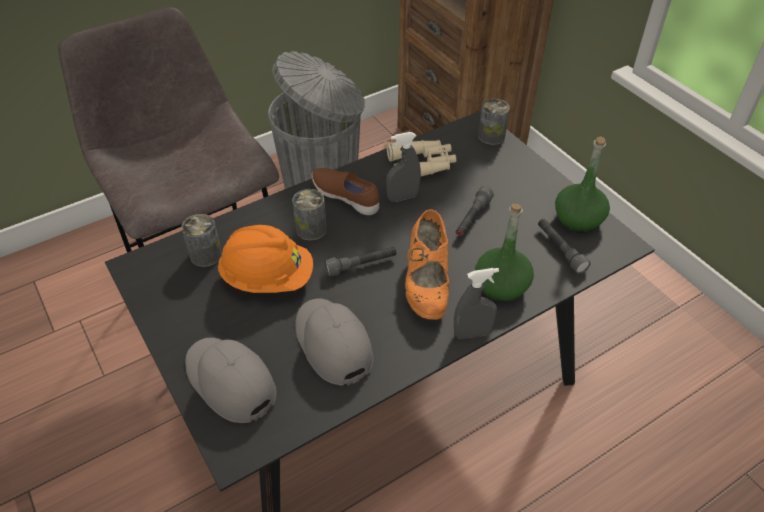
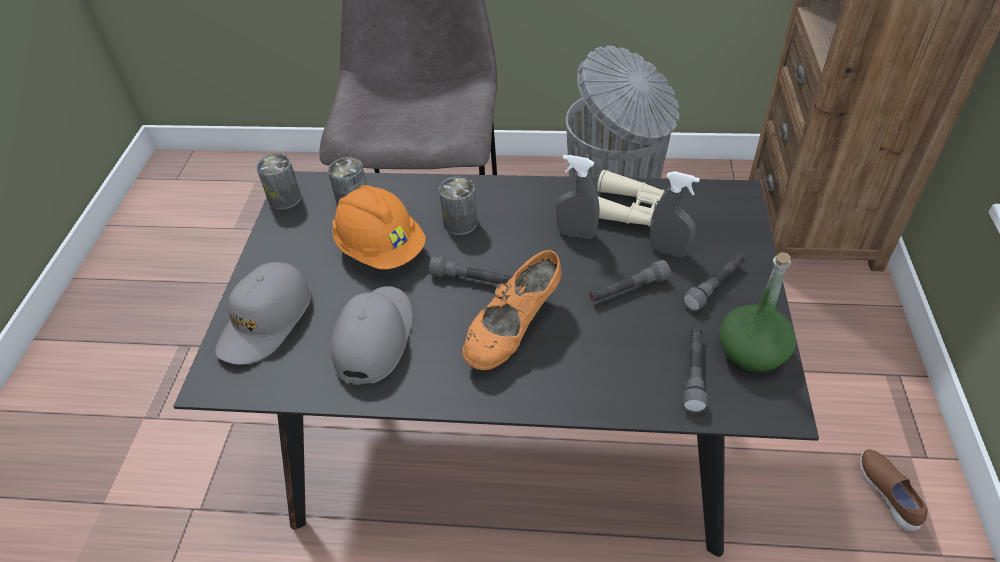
camera: 40 degrees right, 0 degrees up
grey cap [185,338,276,423] -> grey cap turned 150 degrees counterclockwise [215,262,311,365]
brown shoe [312,168,379,215] -> brown shoe moved to [860,449,928,531]
grey spray bottle [454,268,499,339] -> grey spray bottle moved to [650,171,700,257]
green bottle [475,204,534,302] -> none
can [478,99,510,145] -> can moved to [256,154,301,210]
none -> grey flashlight [682,253,745,311]

